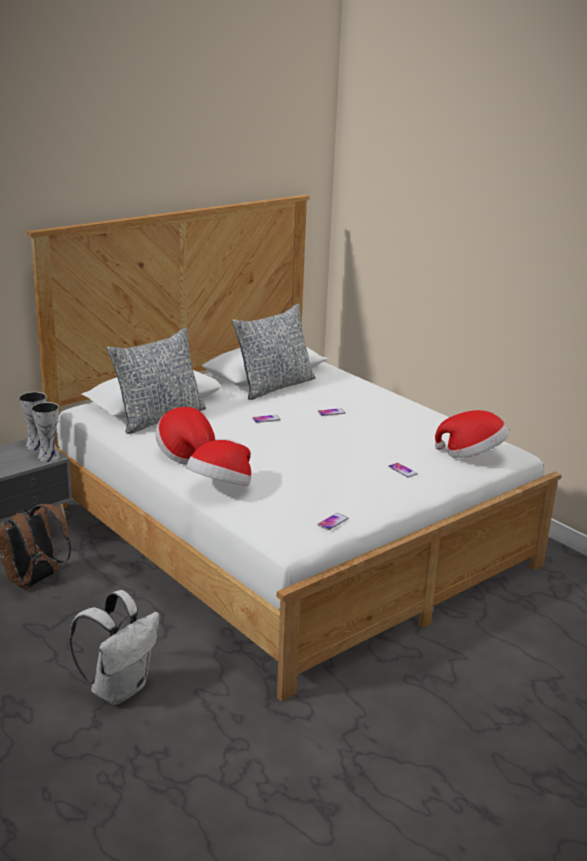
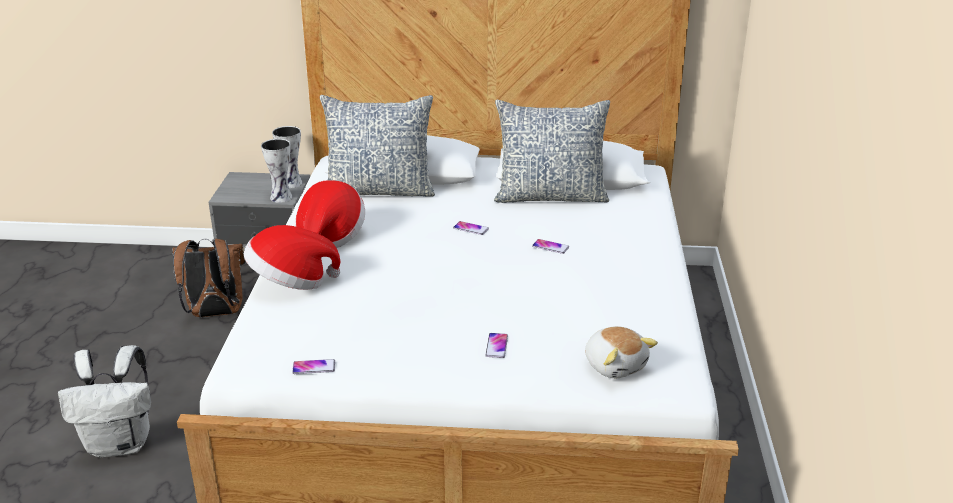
camera: 45 degrees right, 5 degrees up
hat [435,410,509,458] -> plush toy [585,326,658,378]

